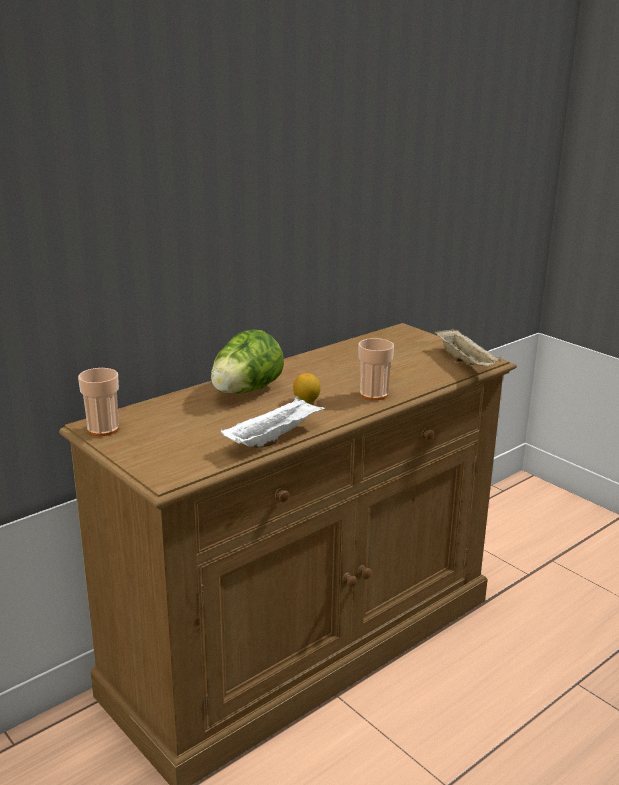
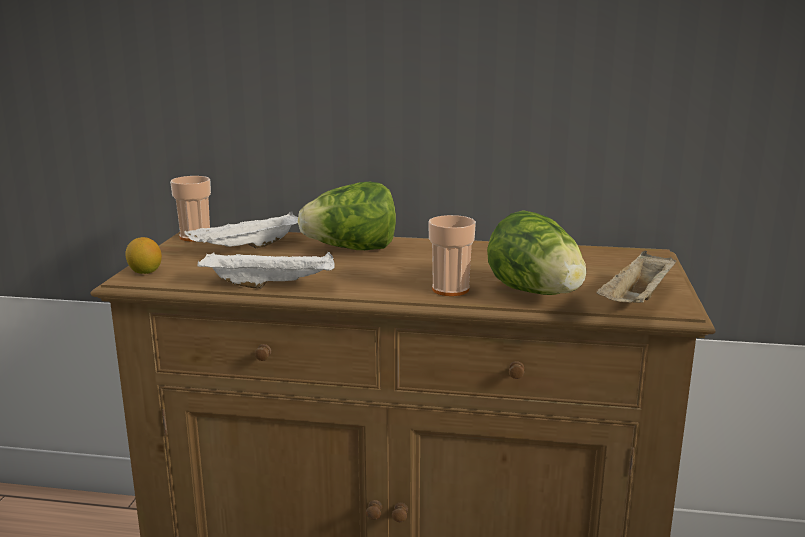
camera: 50 degrees right, 5 degrees down
lemon [293,373,321,403] -> lemon moved to [125,237,162,274]
none -> white tray [184,212,298,248]
none -> lettuce [487,210,586,295]

